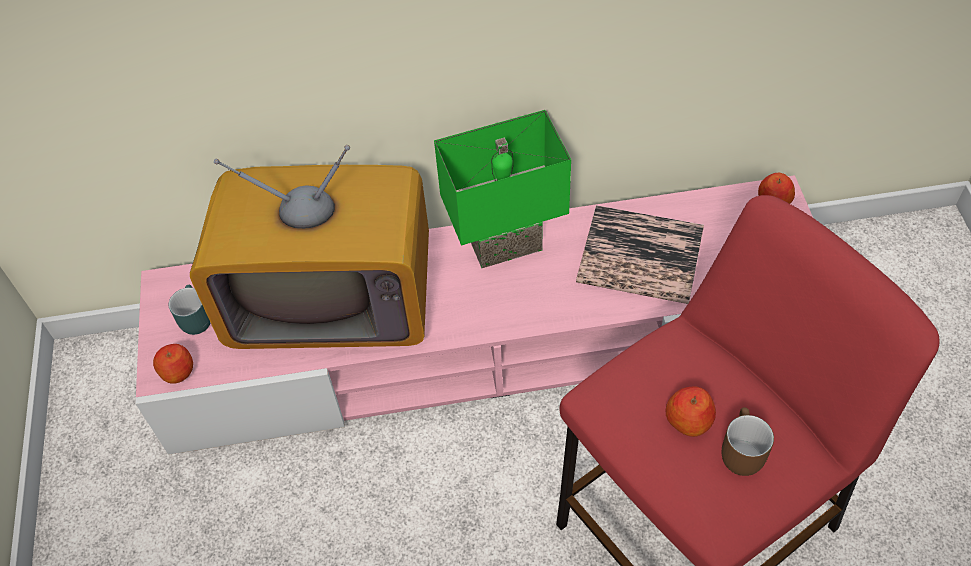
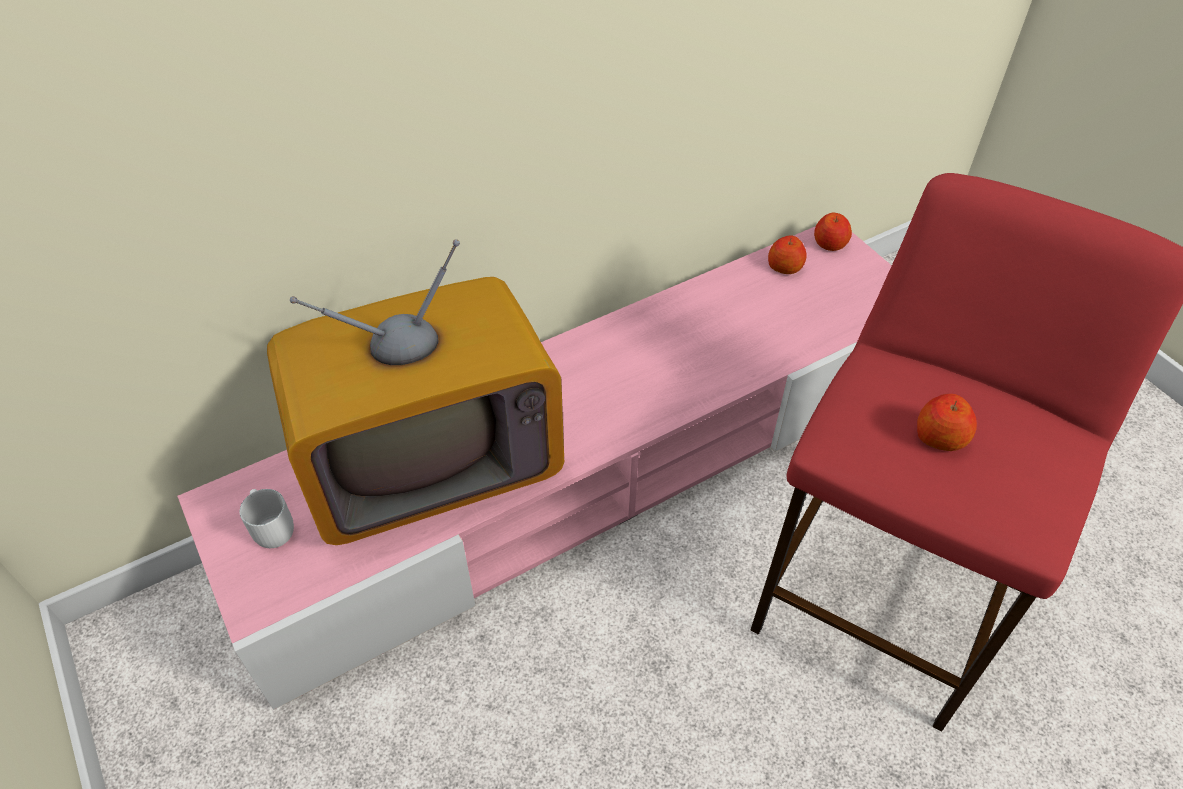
camera: 25 degrees left, 5 degrees down
apple [153,344,193,384] -> apple moved to [768,235,807,274]
turquoise mug [169,285,211,335] -> white mug [239,489,294,548]
green table lamp [434,110,571,268] -> none
book [576,205,704,304] -> none
brown mug [722,407,774,476] -> none

